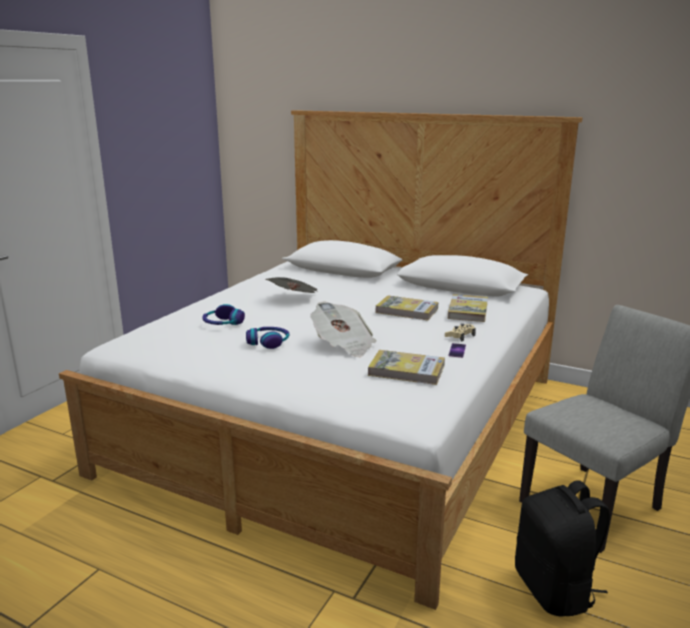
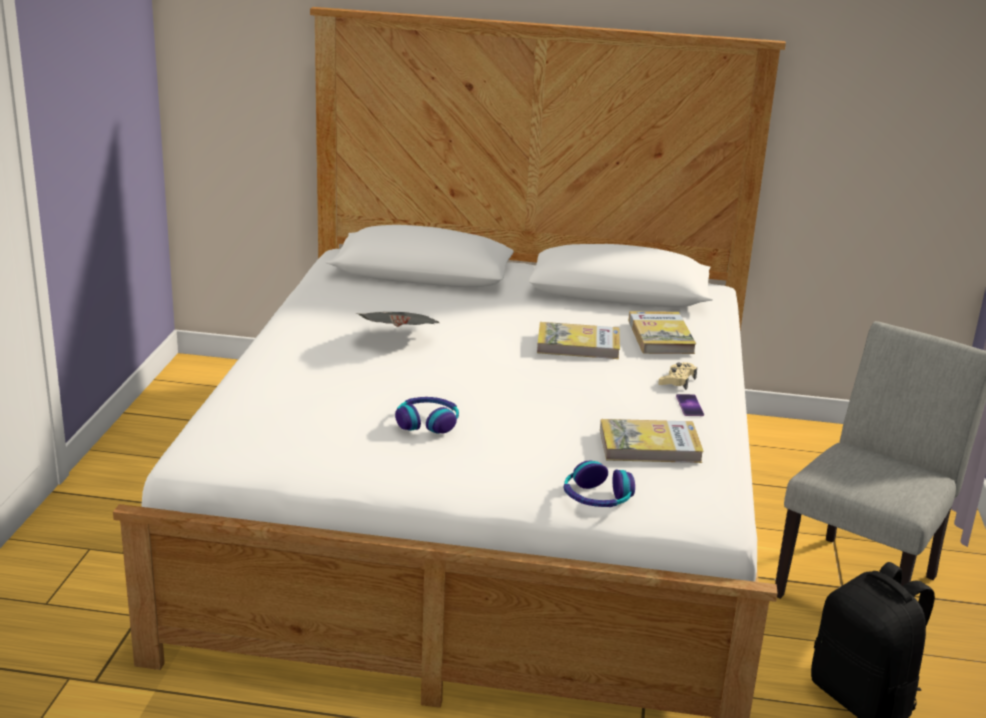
camera: 20 degrees left, 5 degrees up
headphones [202,304,245,325] -> headphones moved to [563,461,635,507]
newspaper [310,301,377,357] -> none

